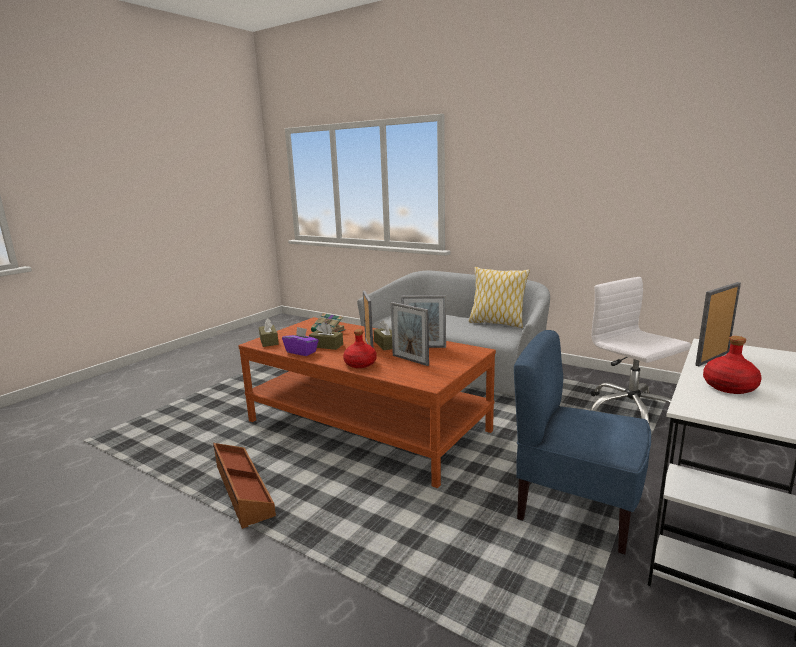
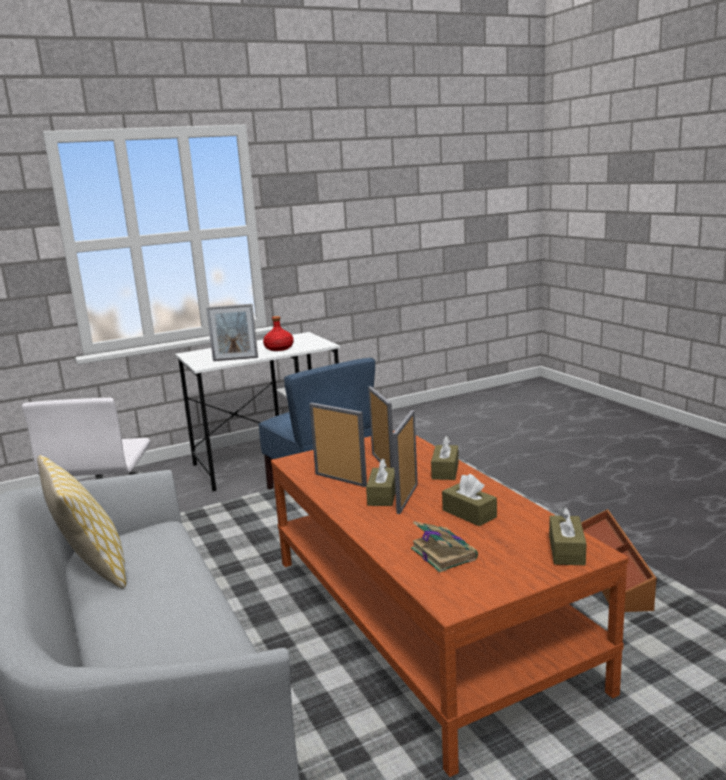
camera: 150 degrees left, 0 degrees up
purple tissue box [282,327,319,356] -> none
red bottle [343,329,377,368] -> brown tissue box [431,436,459,480]

